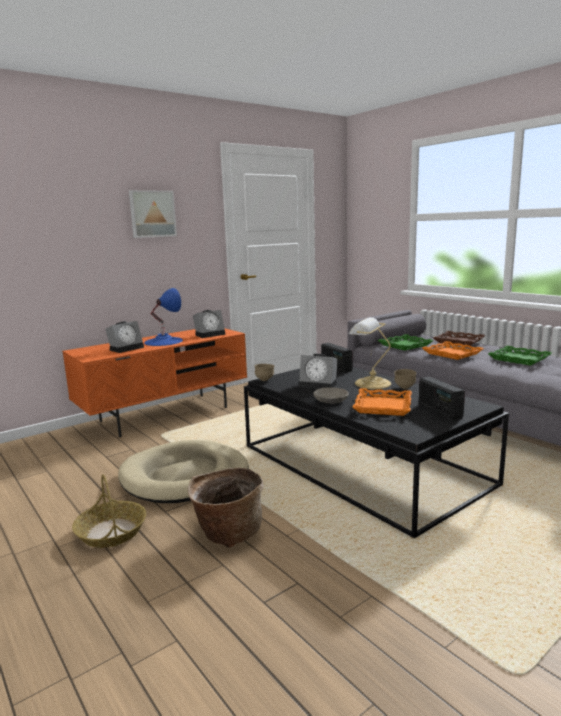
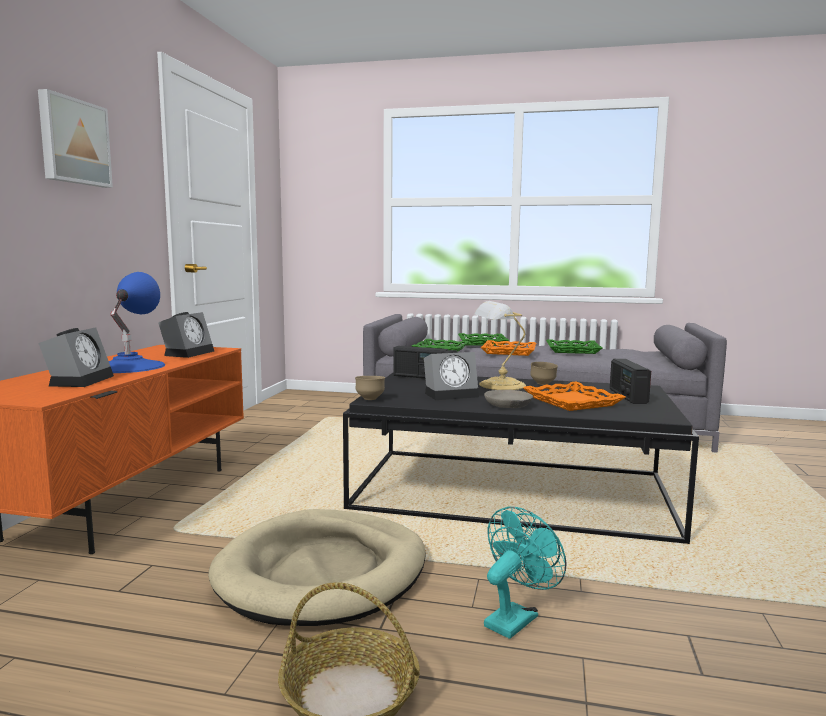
camera: 40 degrees left, 5 degrees down
basket [188,468,264,548] -> turquoise fan [484,507,567,639]
radio [419,376,465,420] -> radio turned 60 degrees clockwise [610,359,651,404]
brown tray [433,331,486,346] -> green tray [458,333,509,346]

